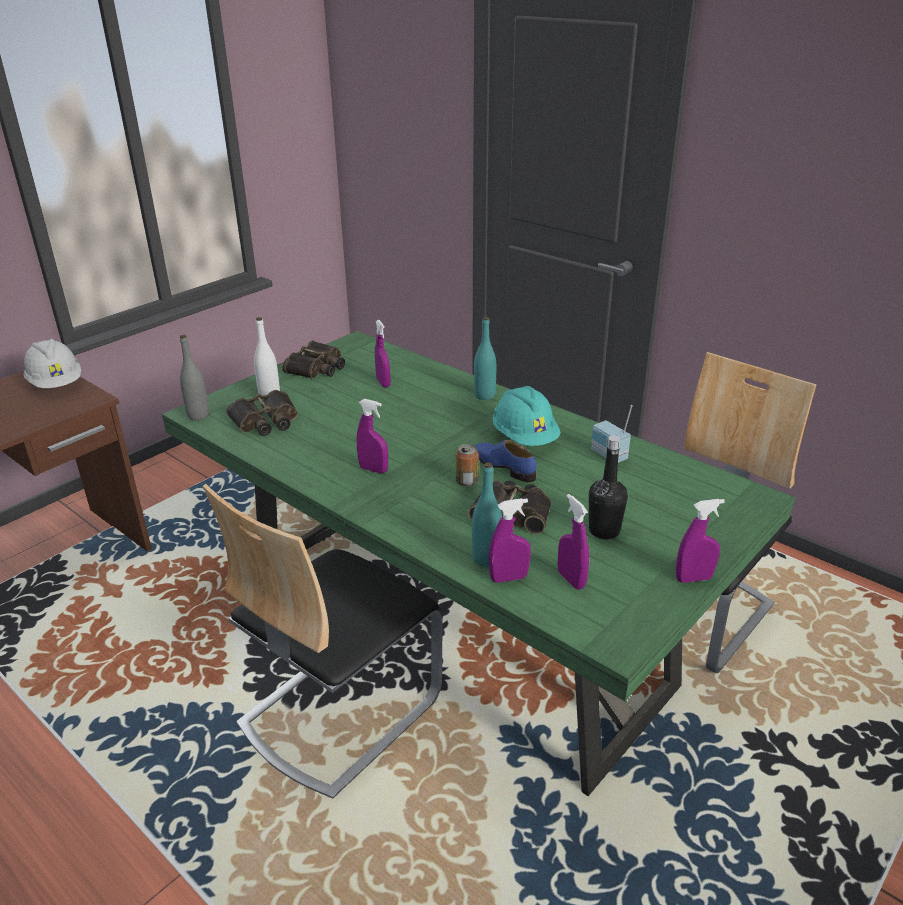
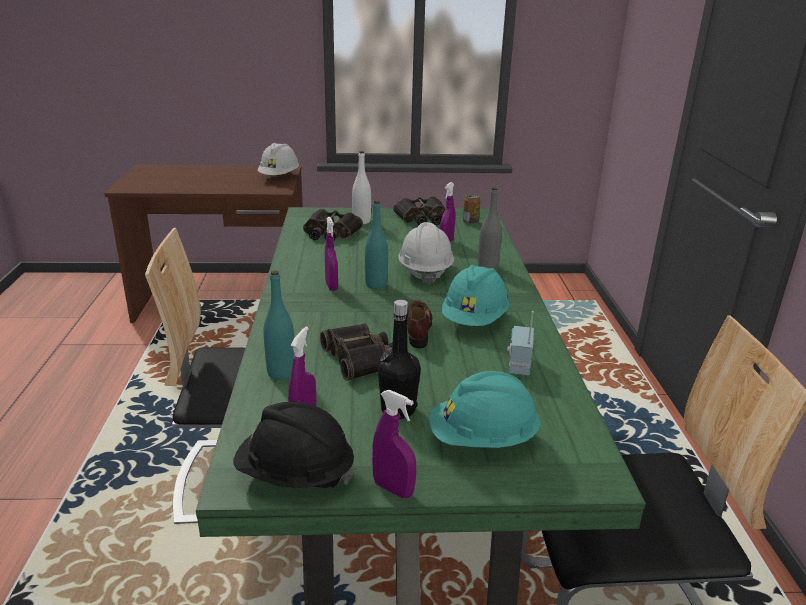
camera: 45 degrees right, 5 degrees down
grey bottle [180,335,209,420] -> grey bottle moved to [478,187,502,270]
can [456,444,479,487] -> can moved to [463,194,481,224]
turquoise bottle [474,317,496,400] -> turquoise bottle moved to [365,200,388,289]
blue shoe [475,440,537,482] -> brown shoe [407,300,432,349]
purple spray bottle [488,498,531,583] -> none
none -> black hard hat [233,402,356,488]
none -> white hard hat [398,222,454,285]
none -> turquoise hard hat [430,371,541,448]

